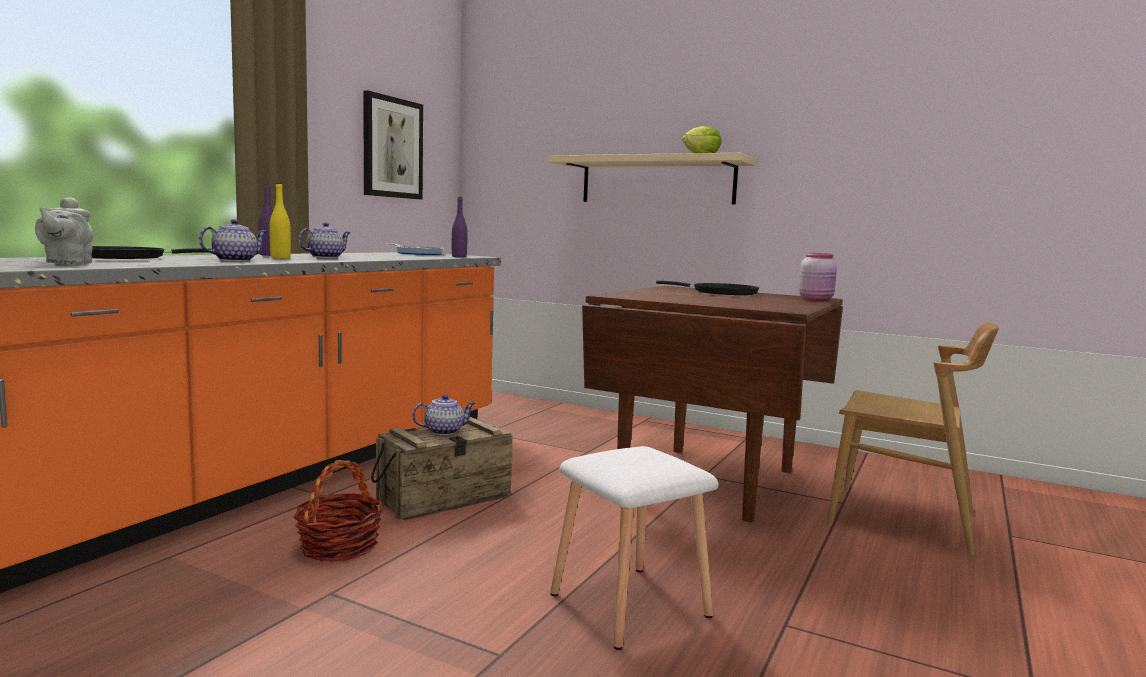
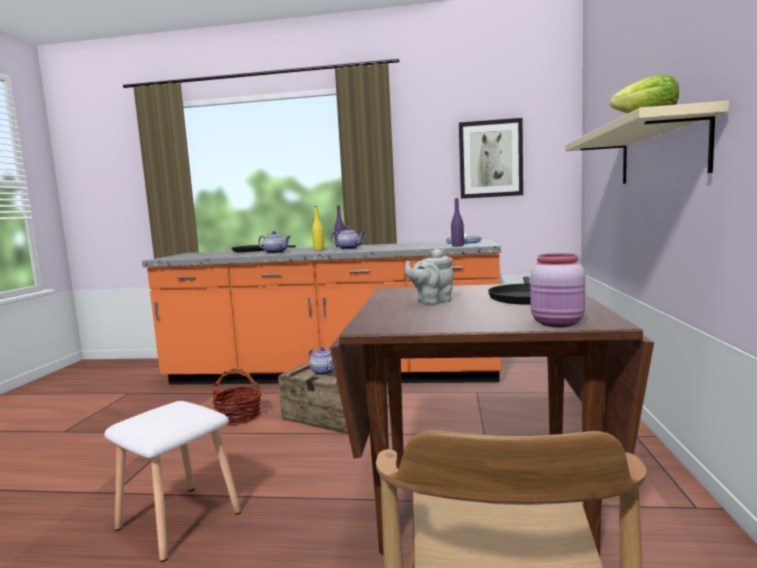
camera: 70 degrees right, 0 degrees up
grey teapot [35,197,93,265] -> grey teapot moved to [405,249,454,305]

